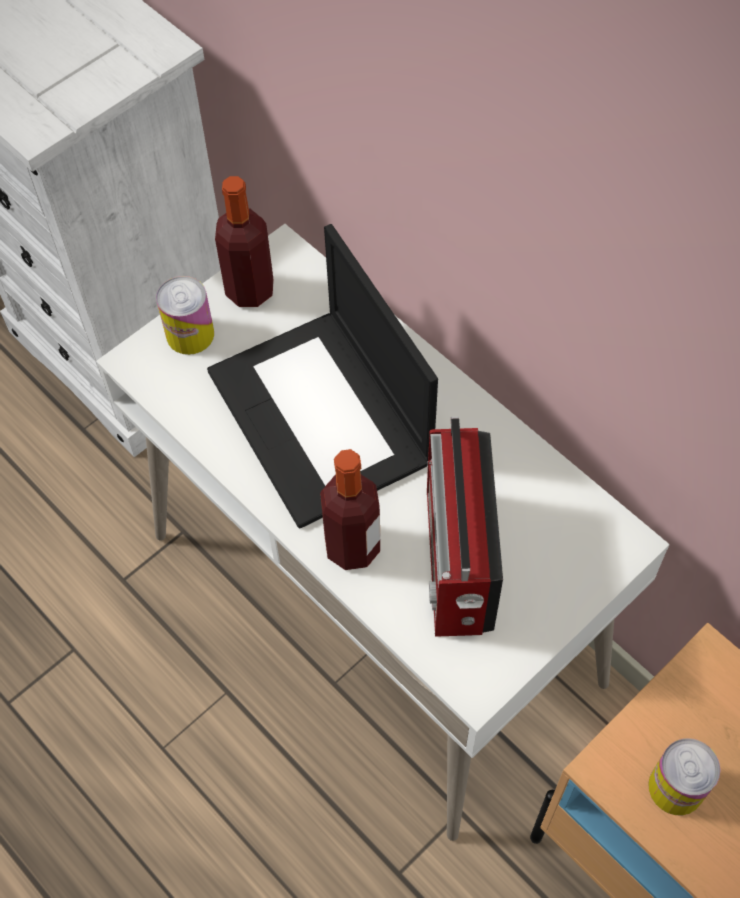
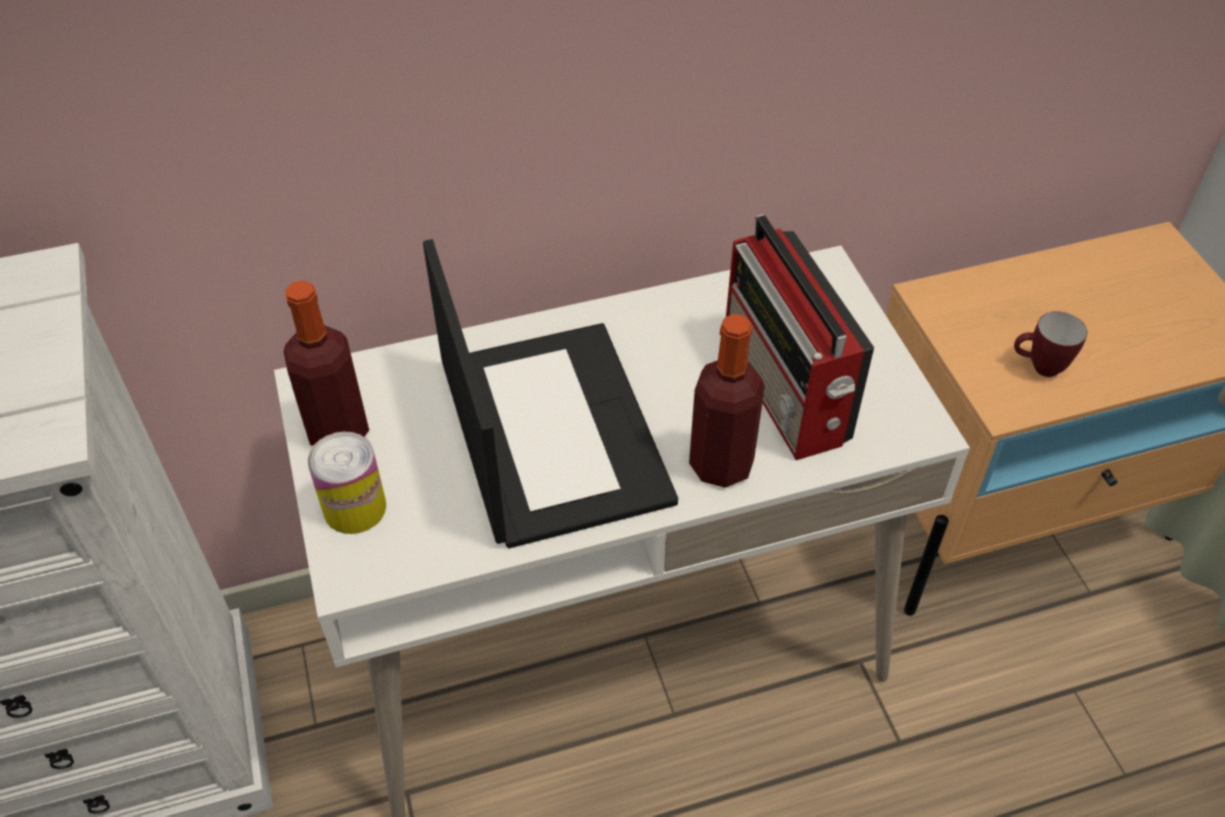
camera: 65 degrees left, 10 degrees down
laptop [207,224,438,529] -> laptop turned 105 degrees counterclockwise [423,239,678,548]
radio [427,417,503,637] -> radio turned 45 degrees clockwise [726,214,874,460]
can [648,738,721,815] -> mug [1014,311,1087,377]

